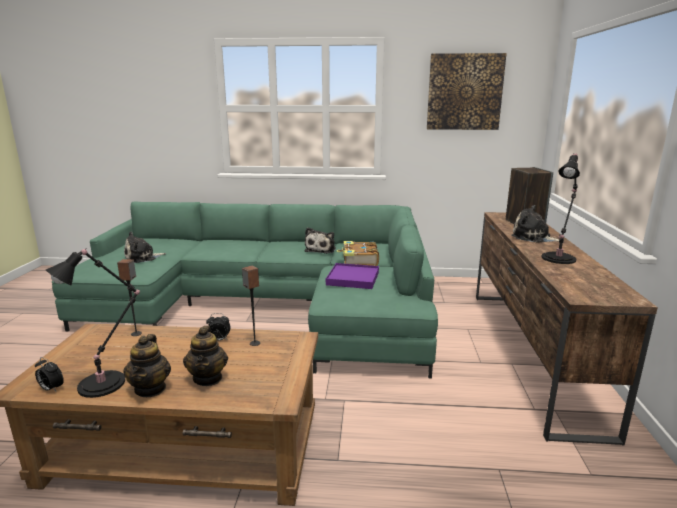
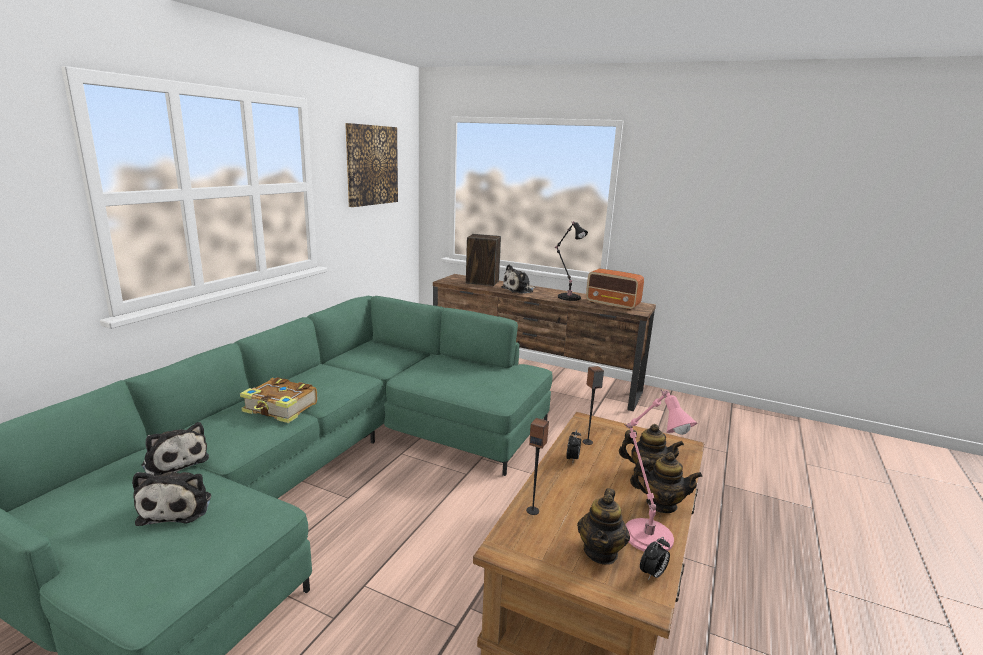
camera: 70 degrees left, 0 degrees up
black table lamp [46,248,140,398] -> pink table lamp [624,390,697,551]
plush toy [304,227,336,254] -> plush toy moved to [141,422,209,476]
purple tray [326,263,379,289] -> none
book [337,241,379,266] -> book moved to [240,377,317,423]
none -> teapot [577,488,630,565]
none -> radio [586,269,644,310]

